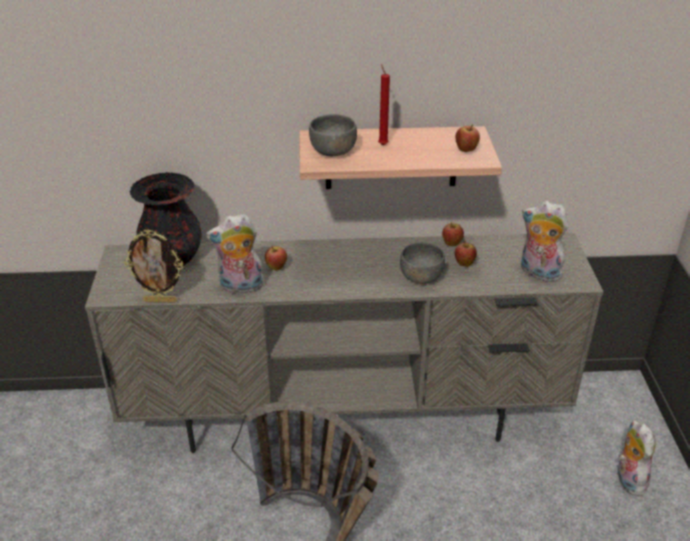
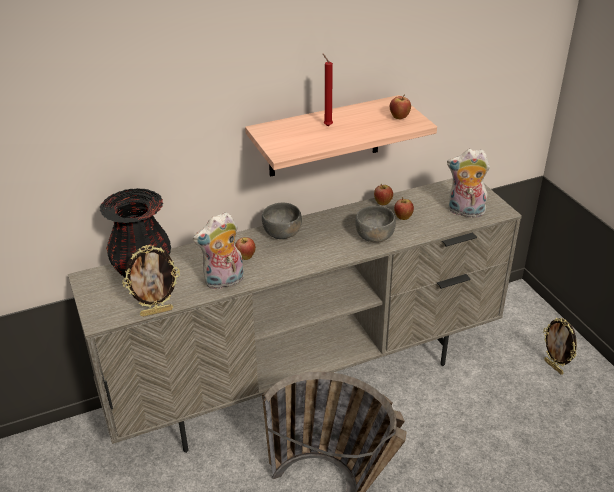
camera: 20 degrees left, 0 degrees up
grey bowl [309,114,357,156] -> grey bowl moved to [262,203,302,239]
plush toy [617,419,656,496] -> picture frame [543,318,577,375]

